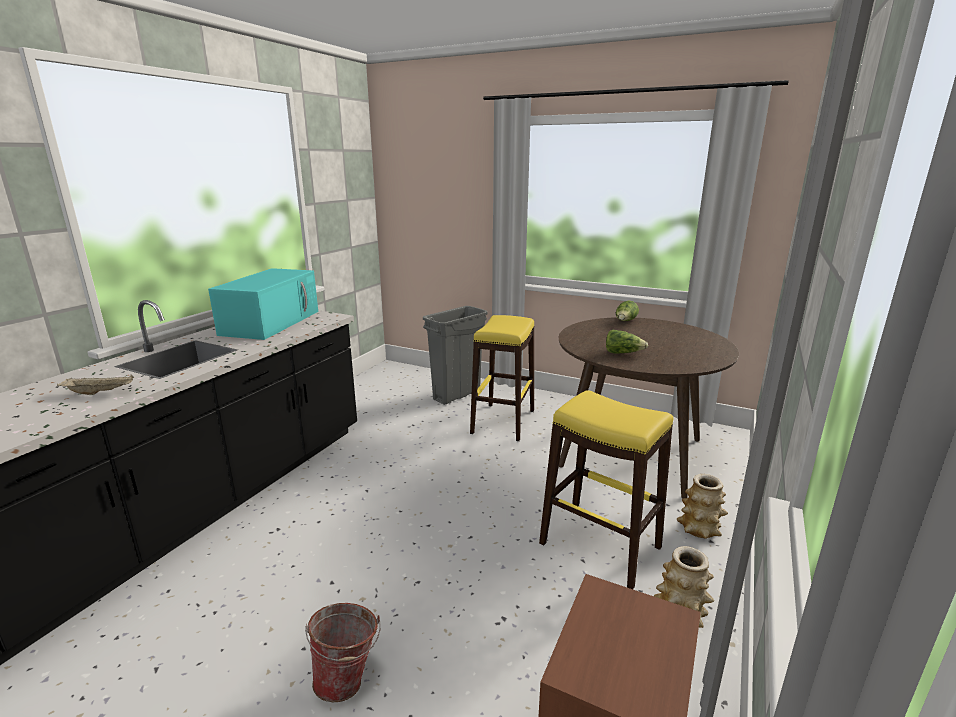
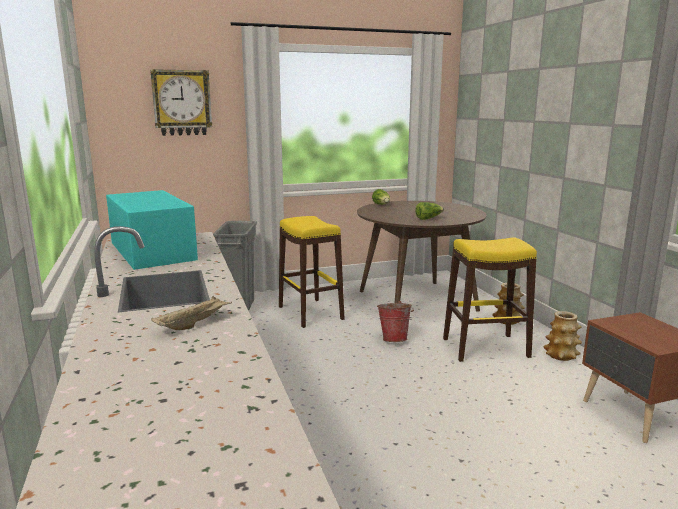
camera: 45 degrees left, 5 degrees down
bucket [305,603,380,702] -> bucket moved to [377,301,414,342]
none -> wall clock [150,69,212,136]

